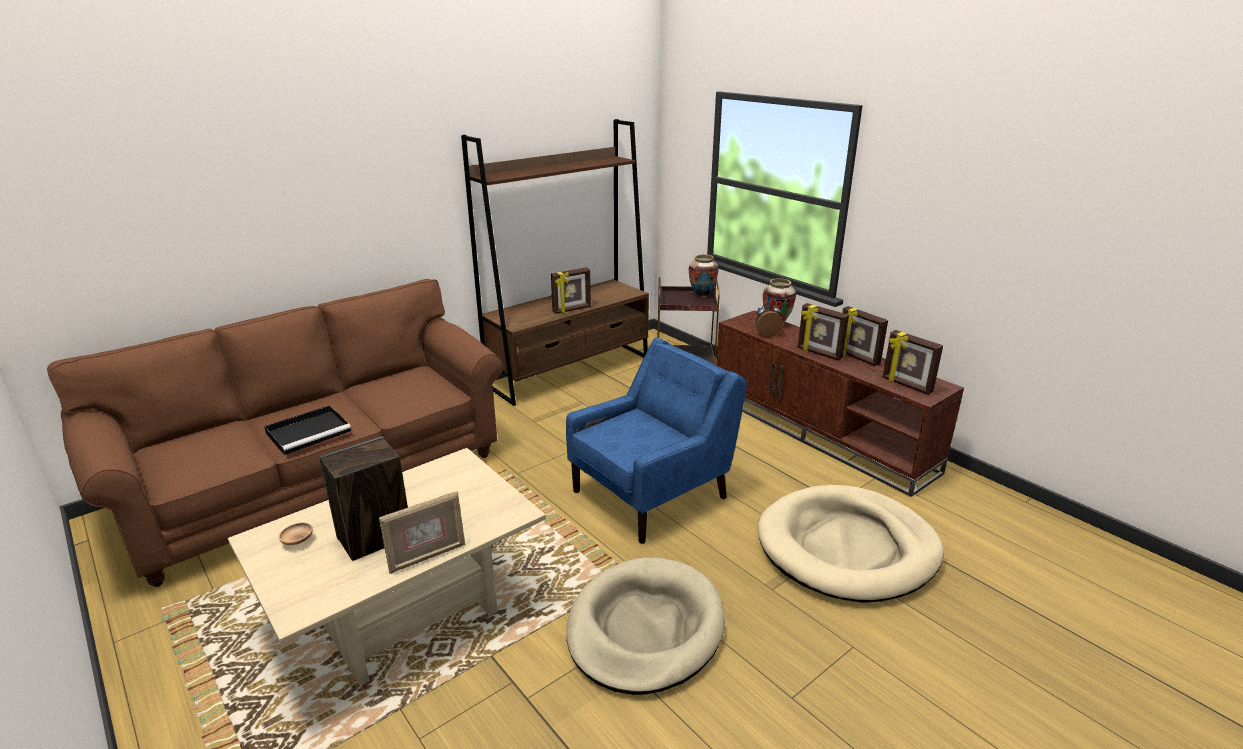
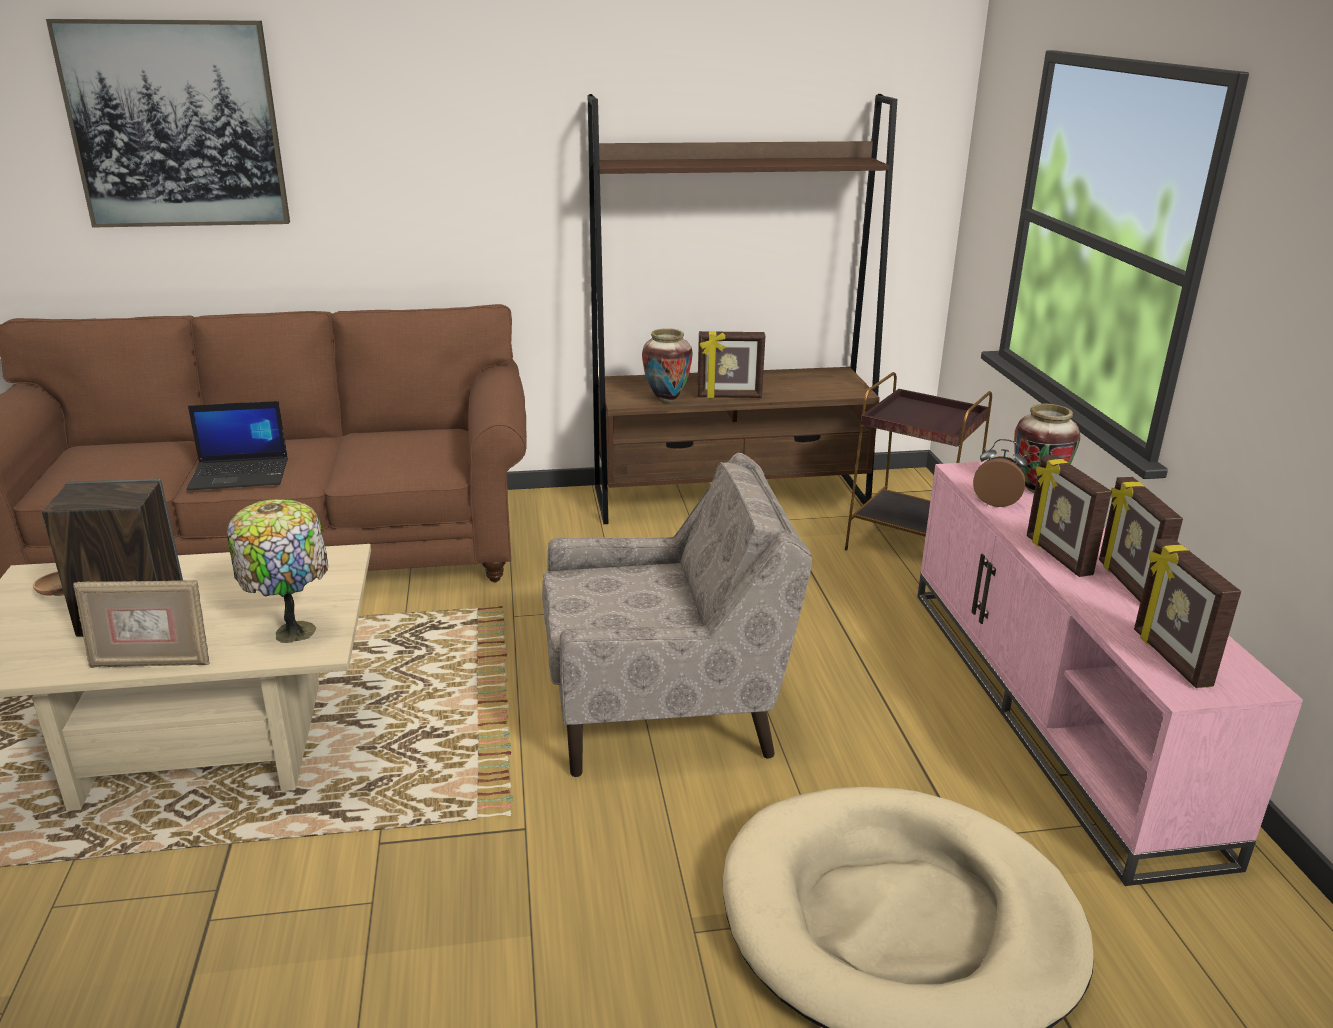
camera: 30 degrees right, 0 degrees up
black tray [264,405,351,456] -> laptop [187,401,288,491]
blue armchair [566,337,747,544] -> beige armchair [542,453,812,777]
beige dog bed [566,558,725,695] -> none
vase [689,254,718,298] -> vase moved to [642,328,693,403]
brown tv stand [716,310,964,497] -> pink tv stand [917,461,1303,886]
none -> picture [46,19,290,228]
none -> table lamp [227,499,328,643]

